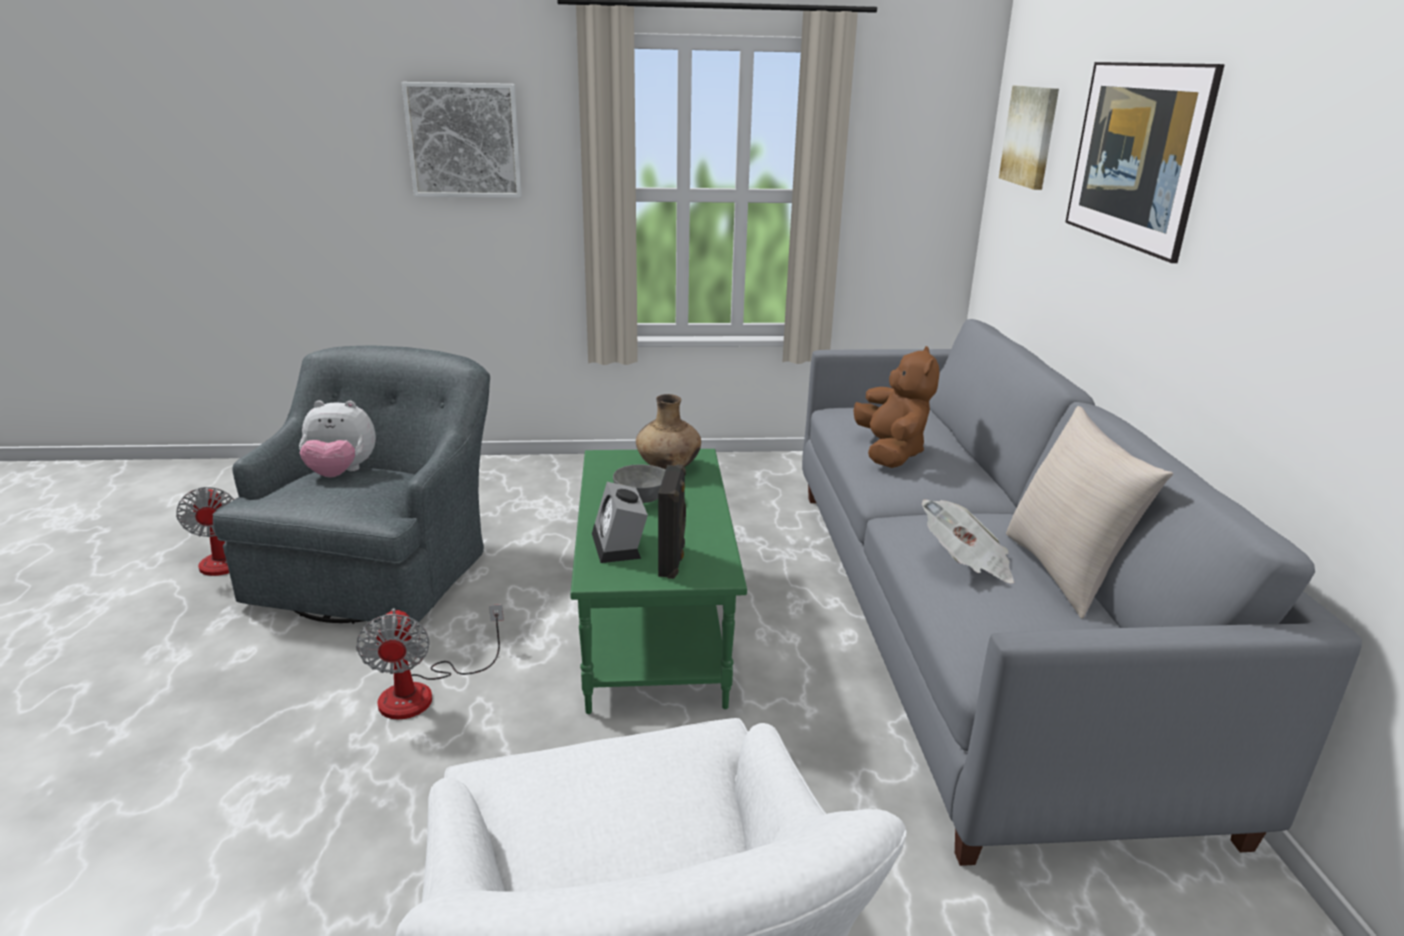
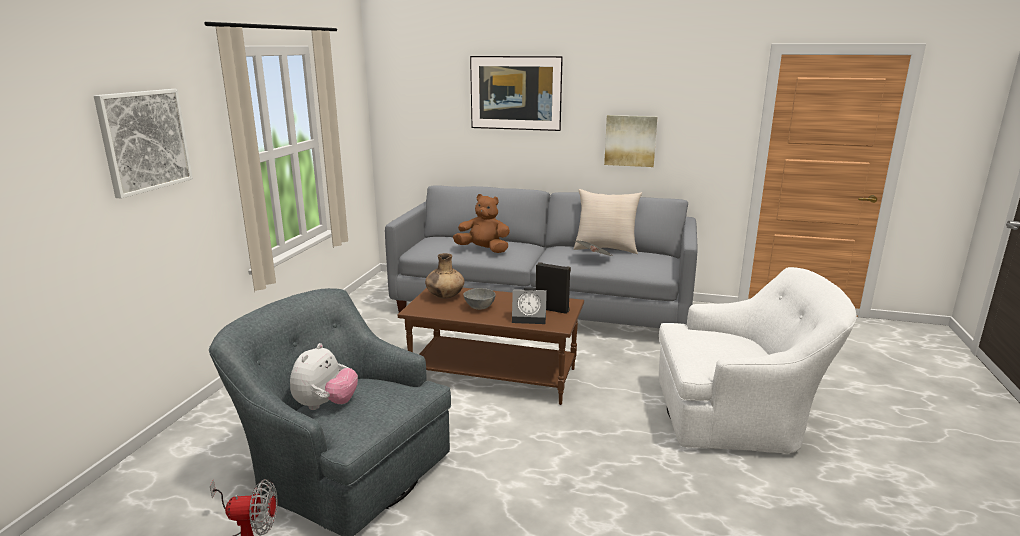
camera: 70 degrees left, 5 degrees down
fan [356,604,504,719] -> none
green coffee table [570,449,747,714] -> brown coffee table [398,288,584,405]
picture [999,86,1059,190] -> picture moved to [604,115,658,167]

